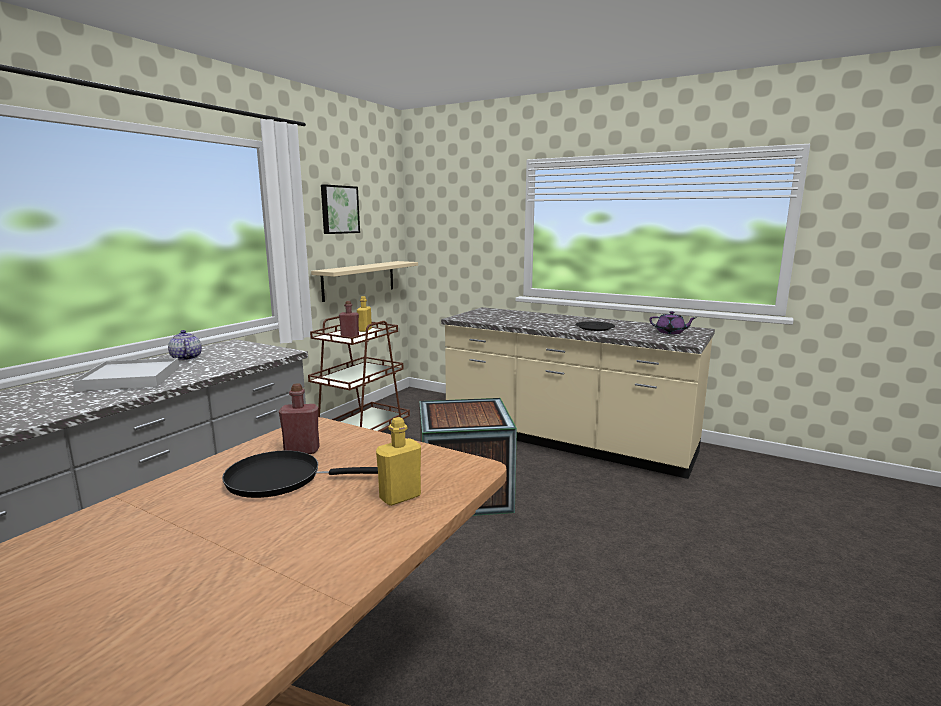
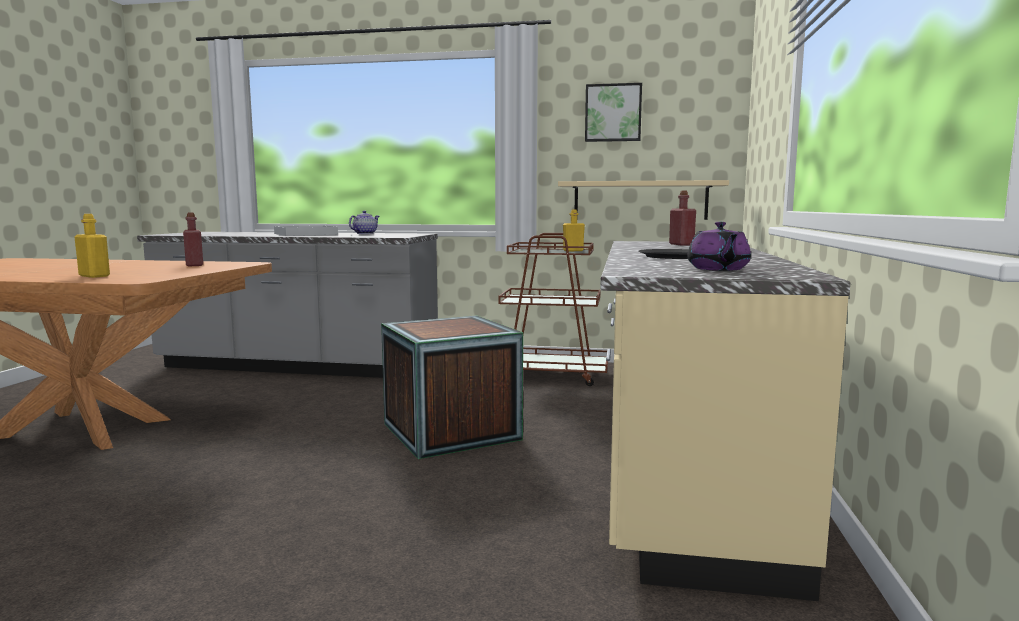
camera: 70 degrees right, 5 degrees down
black frying pan [222,450,378,498] -> none
red bottle [339,301,359,337] -> red bottle moved to [669,191,696,246]

